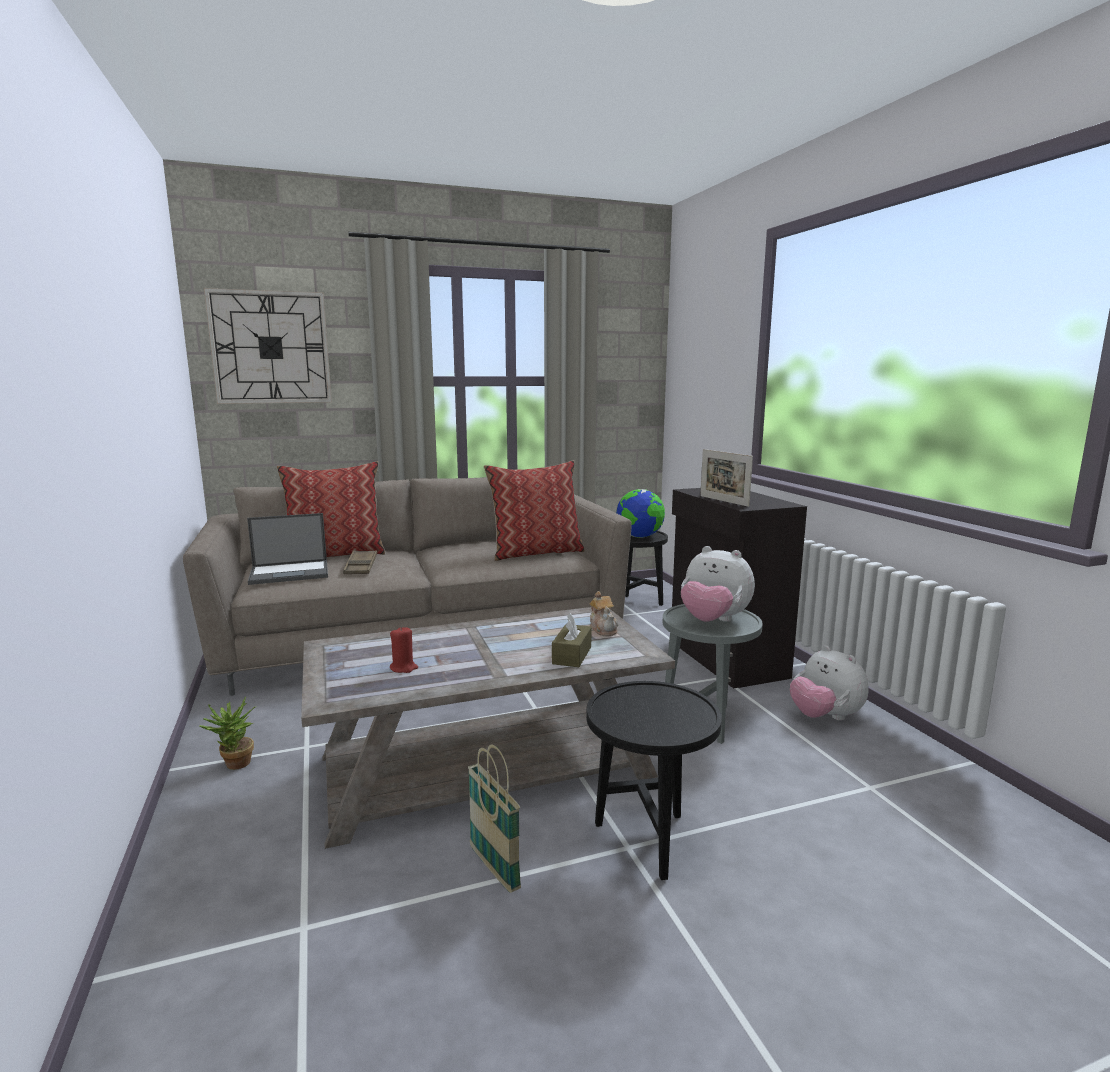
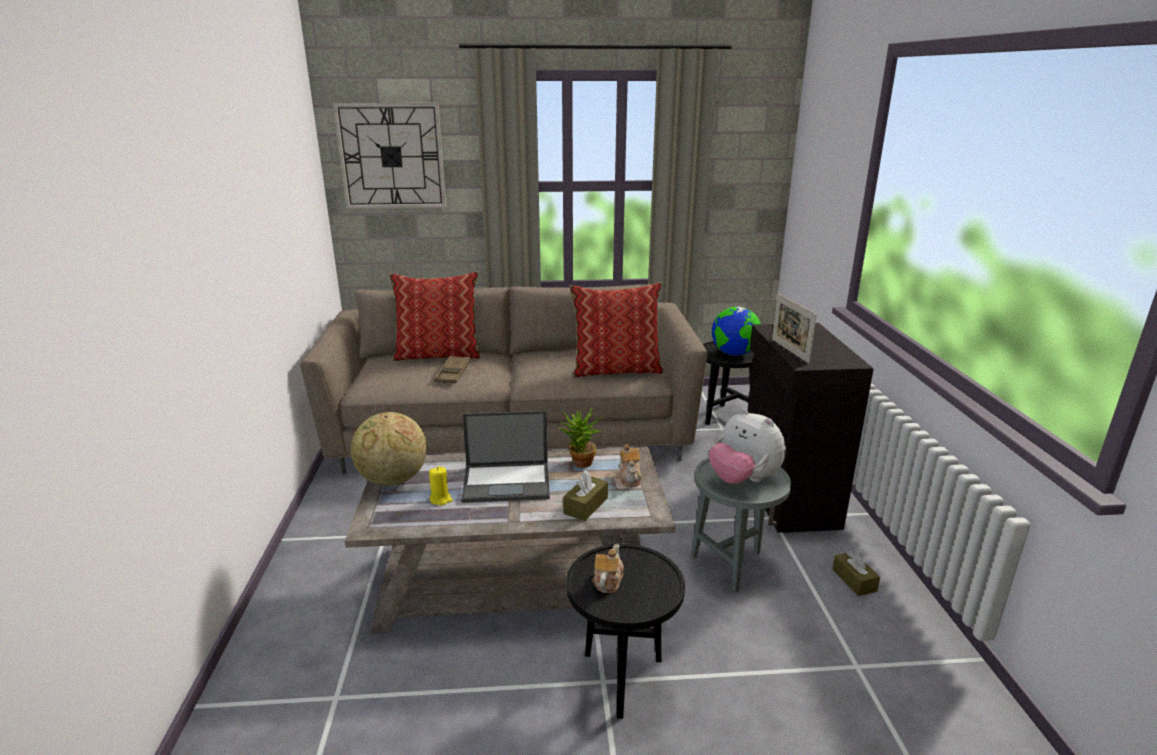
camera: 15 degrees right, 10 degrees up
potted plant [199,697,255,770] -> potted plant moved to [558,408,603,468]
laptop [247,513,328,585] -> laptop moved to [461,411,550,503]
red candle [390,626,418,673] -> yellow candle [429,466,452,505]
basket [468,744,521,893] -> none
plush toy [790,645,869,721] -> brown tissue box [832,551,880,596]
none -> globe [351,412,427,486]
none -> teapot [592,544,624,593]

